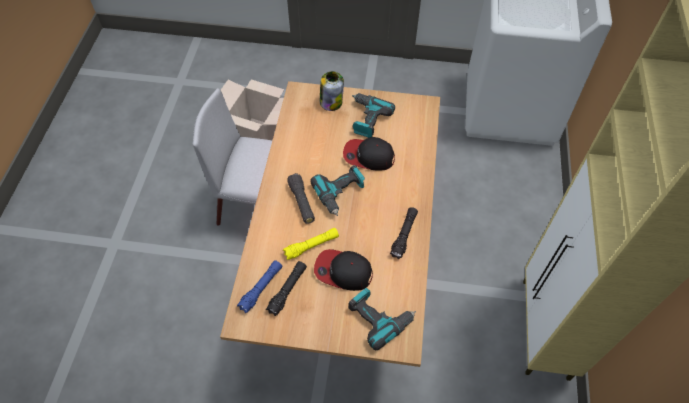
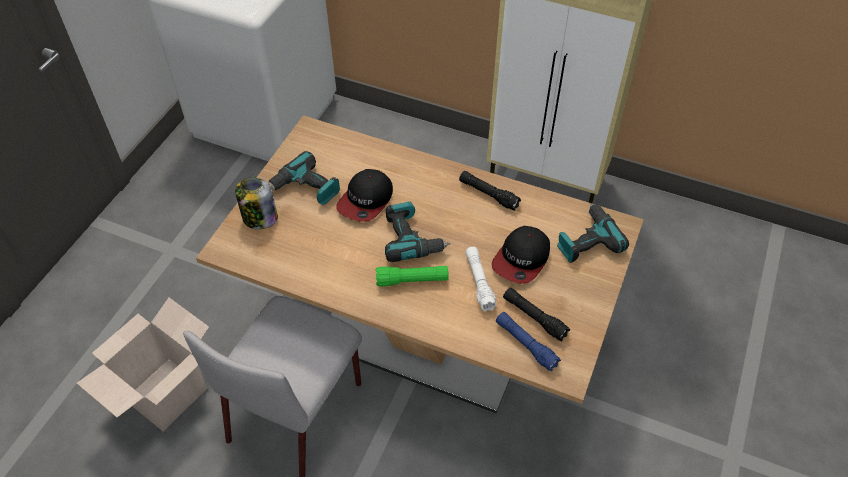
camera: 75 degrees left, 5 degrees down
yellow flashlight [283,228,339,260] -> white flashlight [465,247,497,312]
black flashlight [287,173,315,224] -> green flashlight [375,266,449,287]

